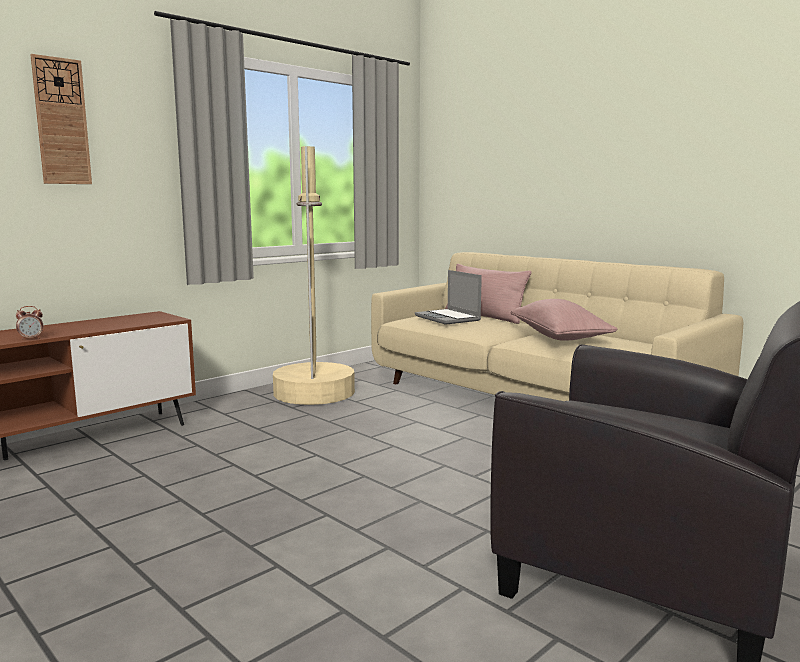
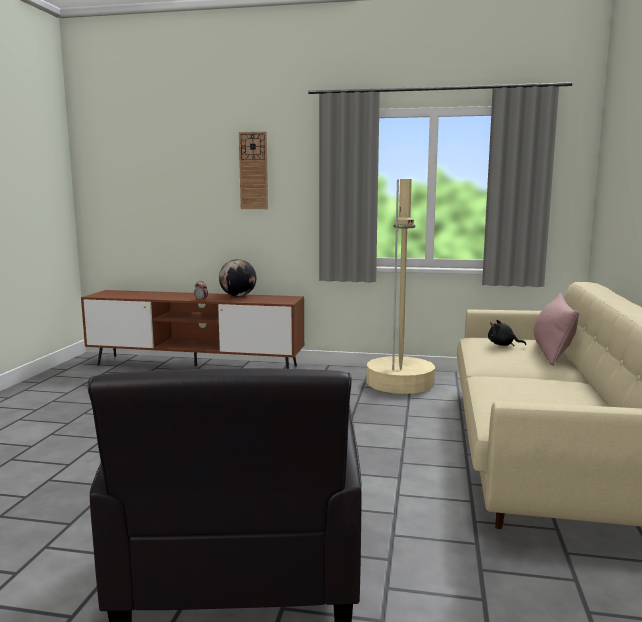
camera: 55 degrees right, 0 degrees up
laptop [415,270,482,325] -> black plush toy [488,320,526,346]
pink pillow [510,299,617,340] -> none
none -> globe [219,259,256,297]

